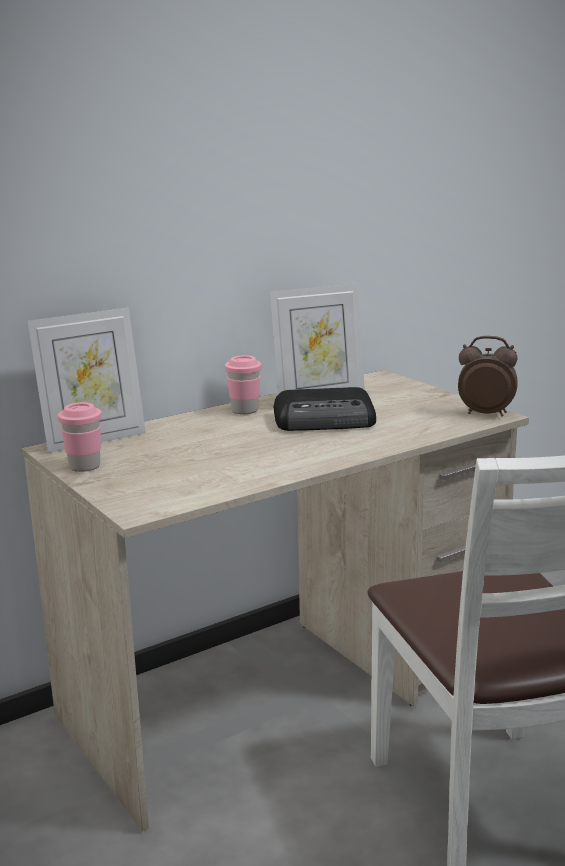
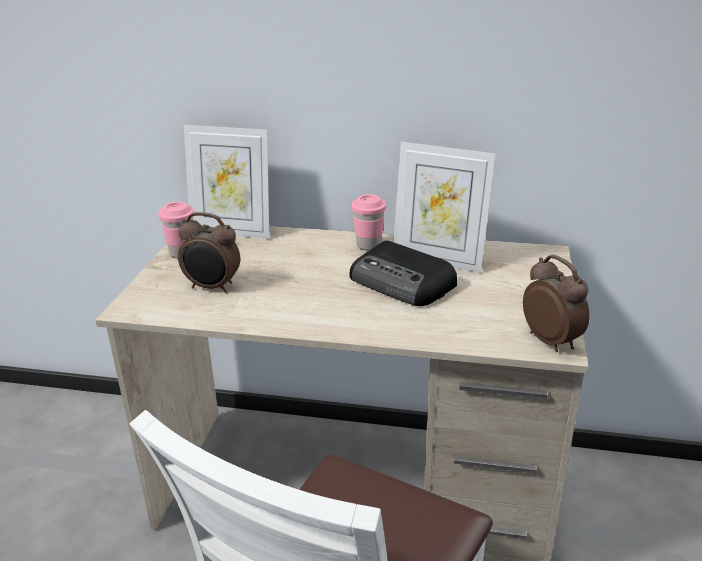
camera: 45 degrees right, 10 degrees up
none -> alarm clock [178,212,240,293]

